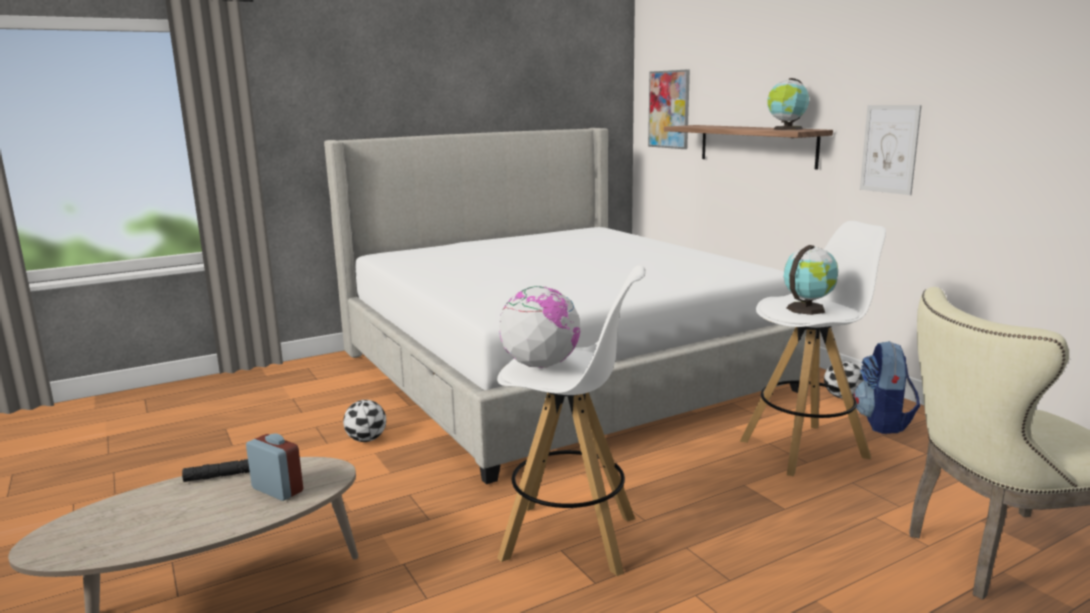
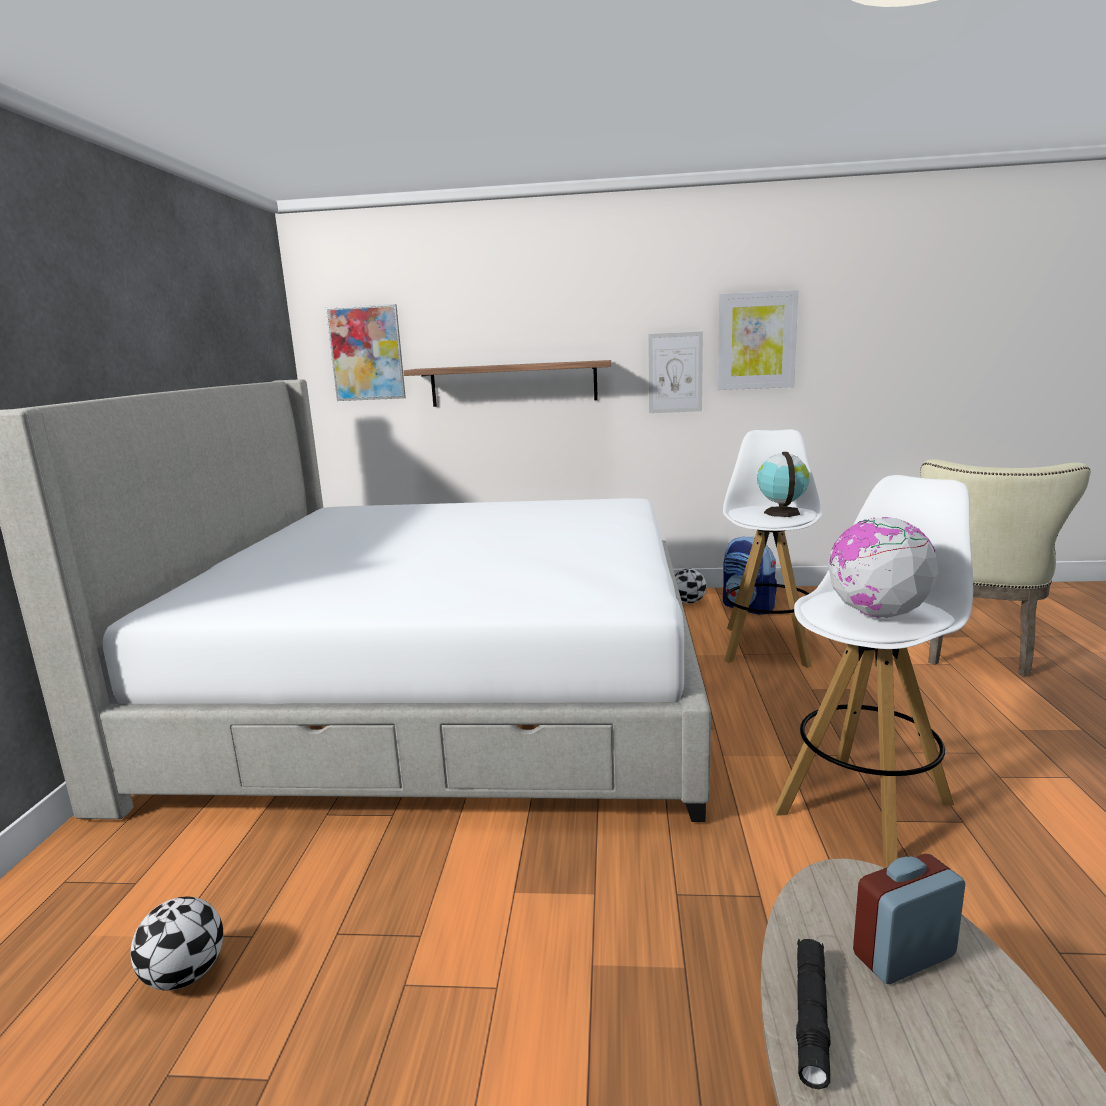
camera: 55 degrees left, 0 degrees up
football [343,400,386,442] -> football moved to [131,897,223,990]
globe [767,78,809,130] -> none
none -> picture [718,290,799,390]

